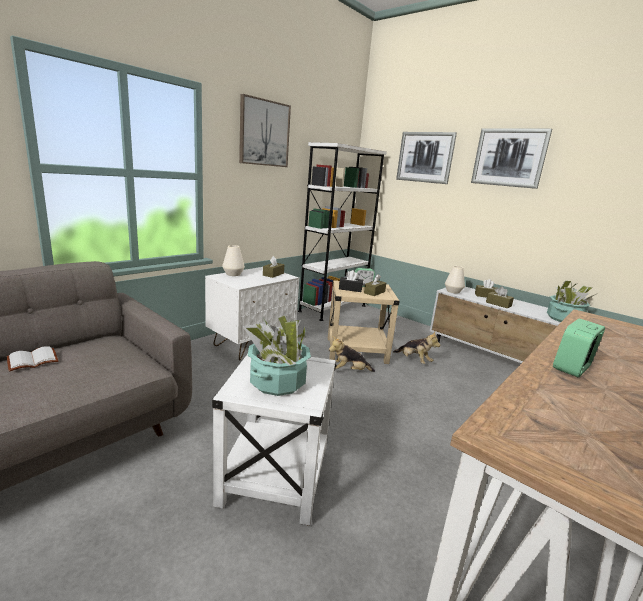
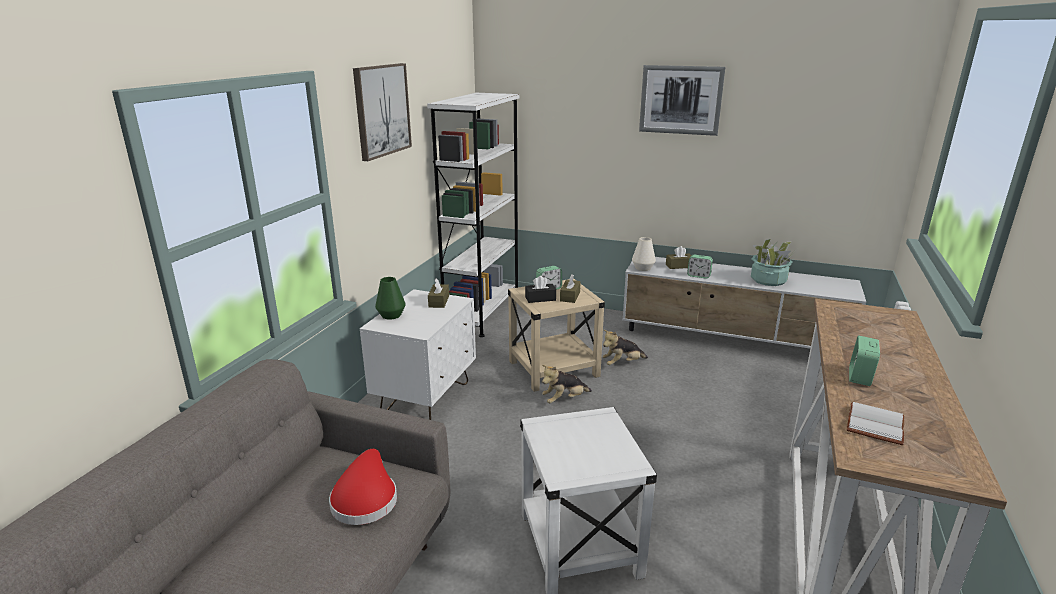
camera: 20 degrees left, 5 degrees up
white book [7,347,58,372] -> white book moved to [847,402,904,445]
white vase [222,245,245,276] -> green vase [375,277,406,320]
potted plant [243,315,311,396] -> none
plush toy [393,332,440,364] -> plush toy turned 135 degrees clockwise [602,330,648,365]
picture [396,132,457,184] -> none
brown tissue box [486,287,514,309] -> alarm clock [687,255,713,279]
none -> red hat [329,449,397,525]

